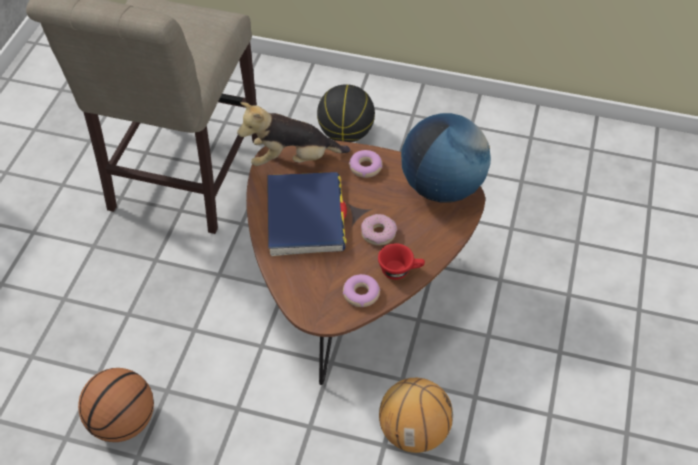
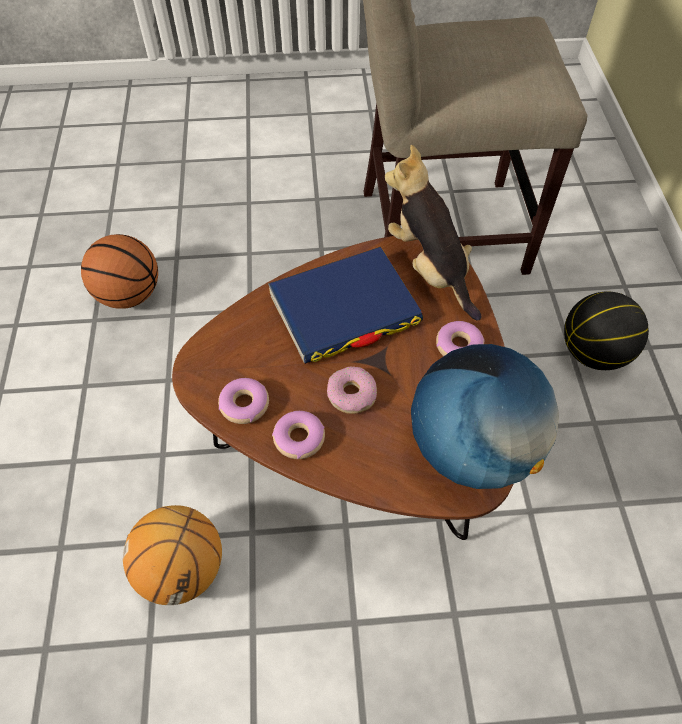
camera: 70 degrees right, 5 degrees up
red cup [378,243,425,280] -> donut [272,411,325,459]

